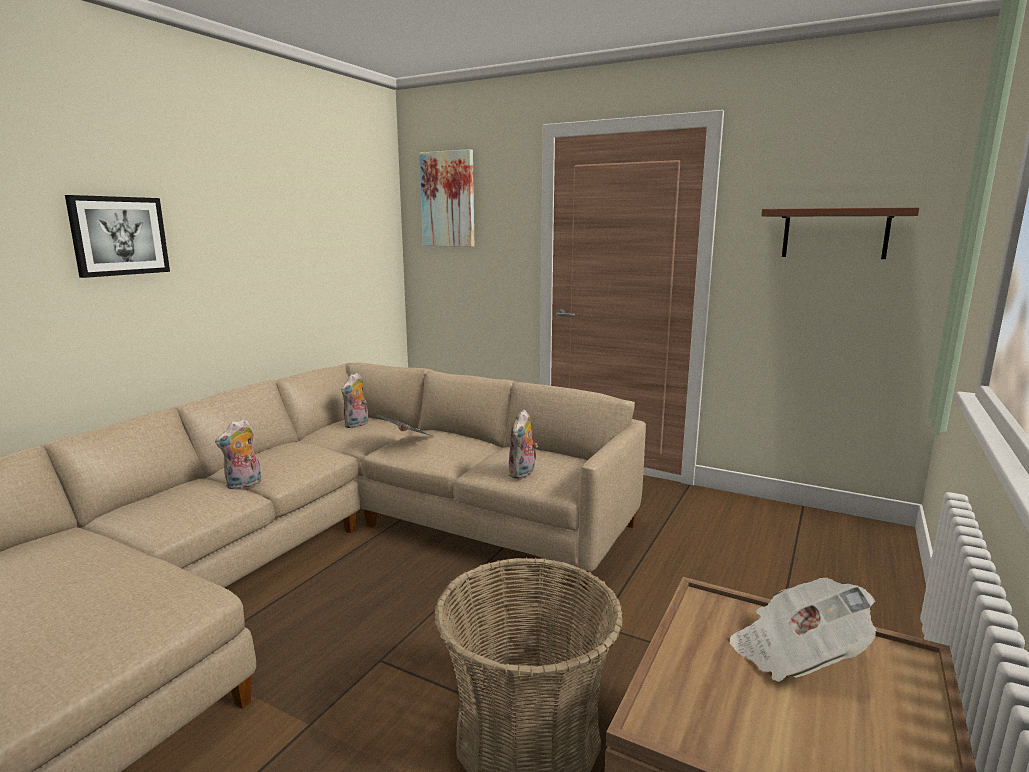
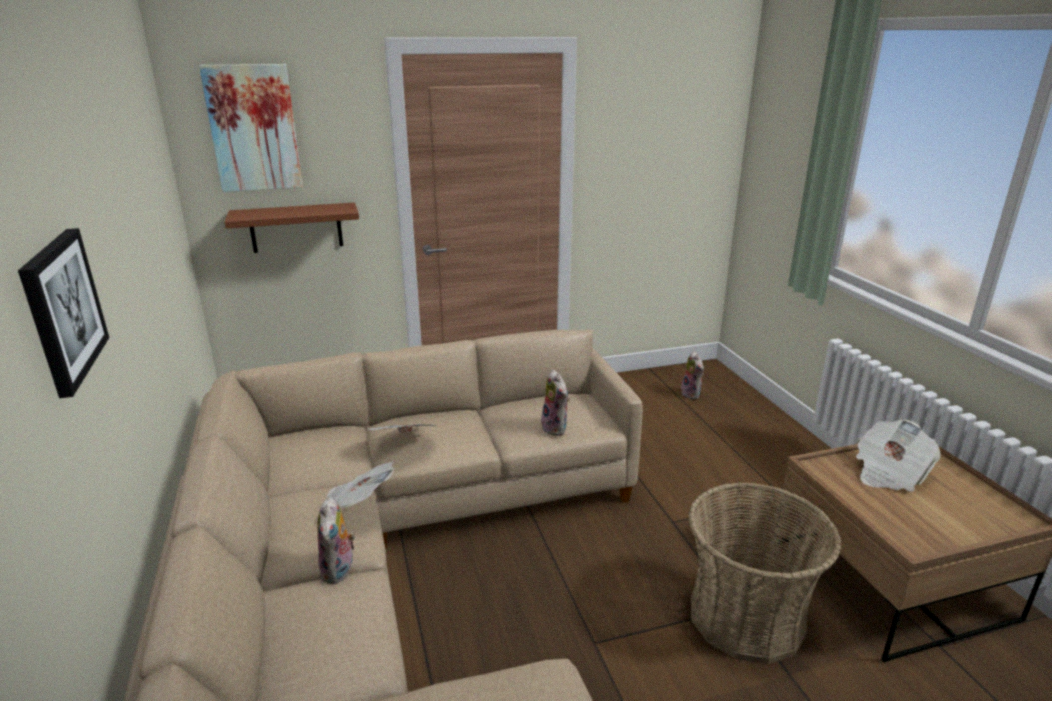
camera: 45 degrees left, 10 degrees up
plush toy [341,372,369,428] -> plush toy moved to [681,351,704,399]
brown shelf [761,207,919,259] -> brown shelf moved to [224,202,359,253]
none -> newspaper [318,461,394,515]

